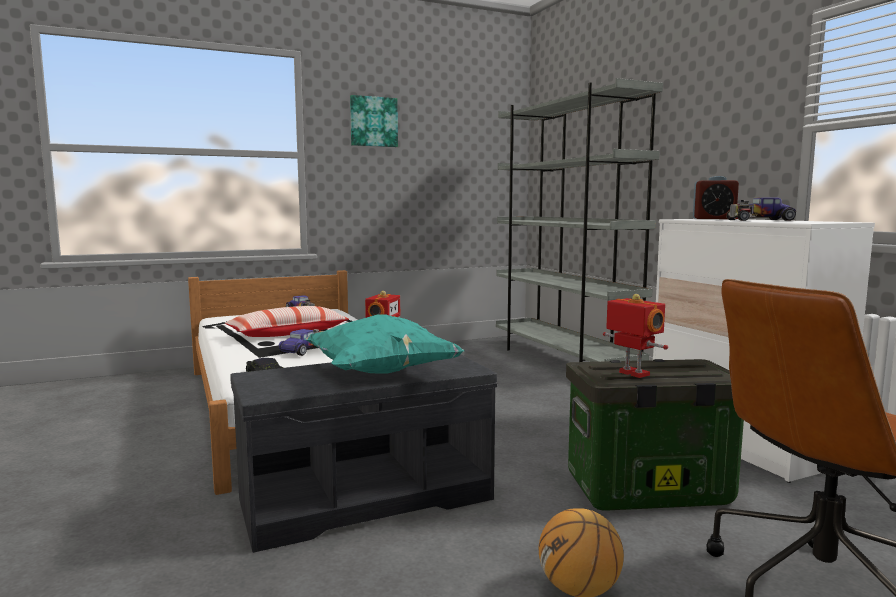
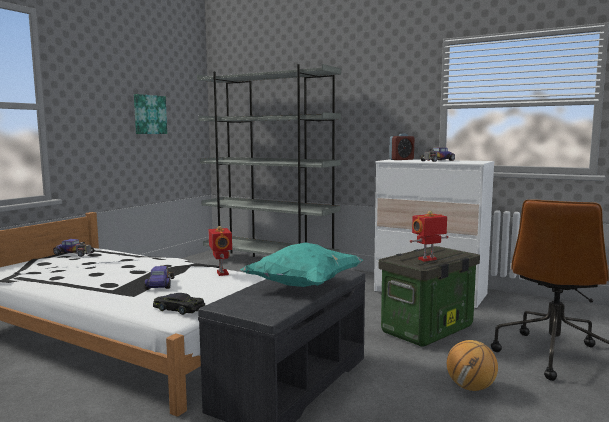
camera: 35 degrees left, 0 degrees up
pillow [225,306,349,337] -> none
picture [350,95,398,147] -> picture moved to [134,94,167,134]
toy robot [603,294,668,378] -> toy robot turned 45 degrees counterclockwise [410,211,448,262]

